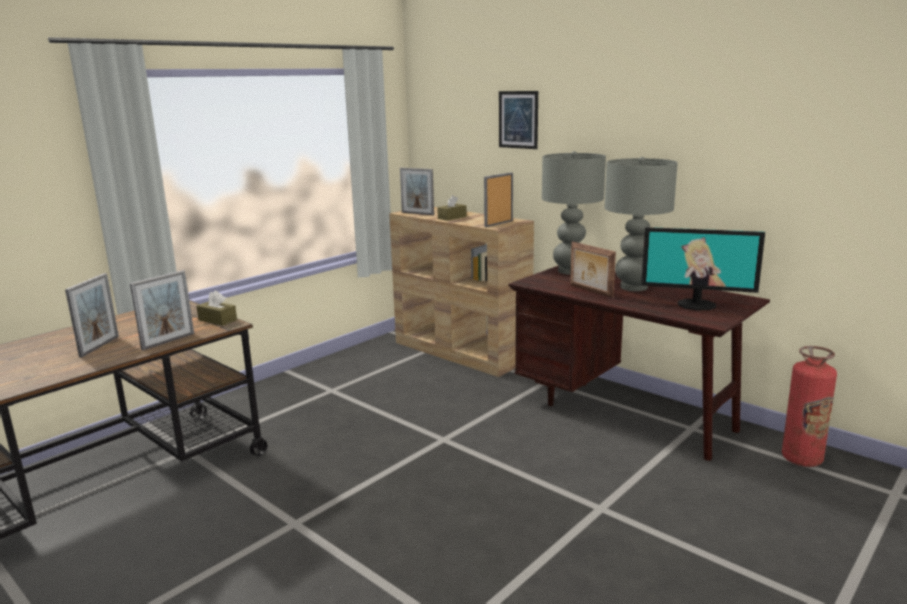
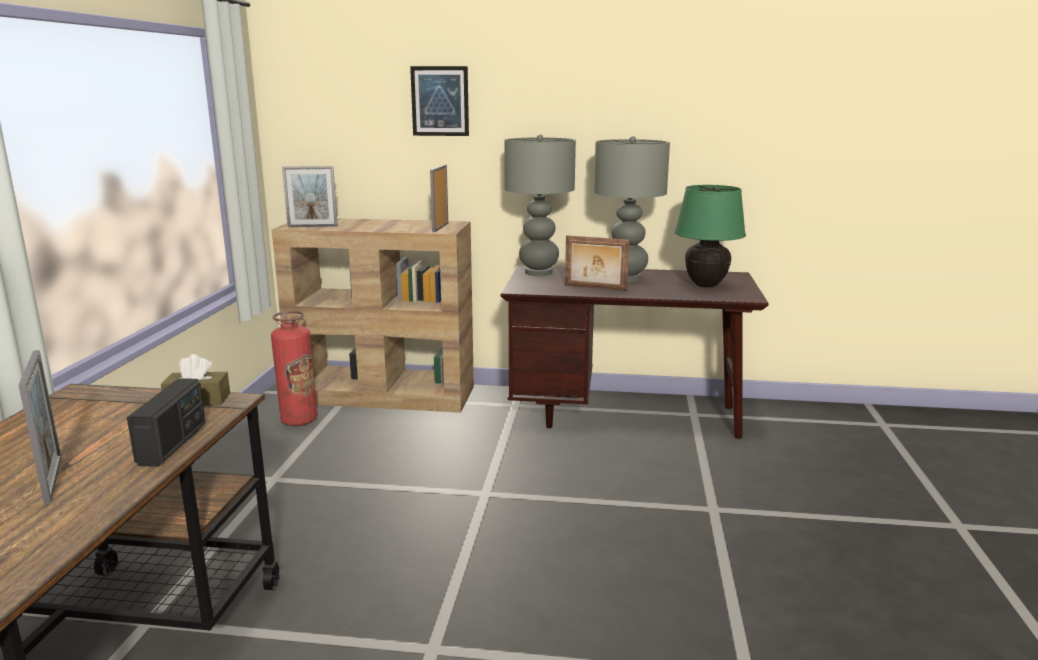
camera: 35 degrees left, 0 degrees up
picture frame [130,270,194,350] -> radio [127,378,206,467]
brown tissue box [437,195,467,221] -> none
monitor [641,227,765,310] -> green table lamp [675,185,746,287]
fire extinguisher [782,346,837,467] -> fire extinguisher moved to [271,311,318,426]

